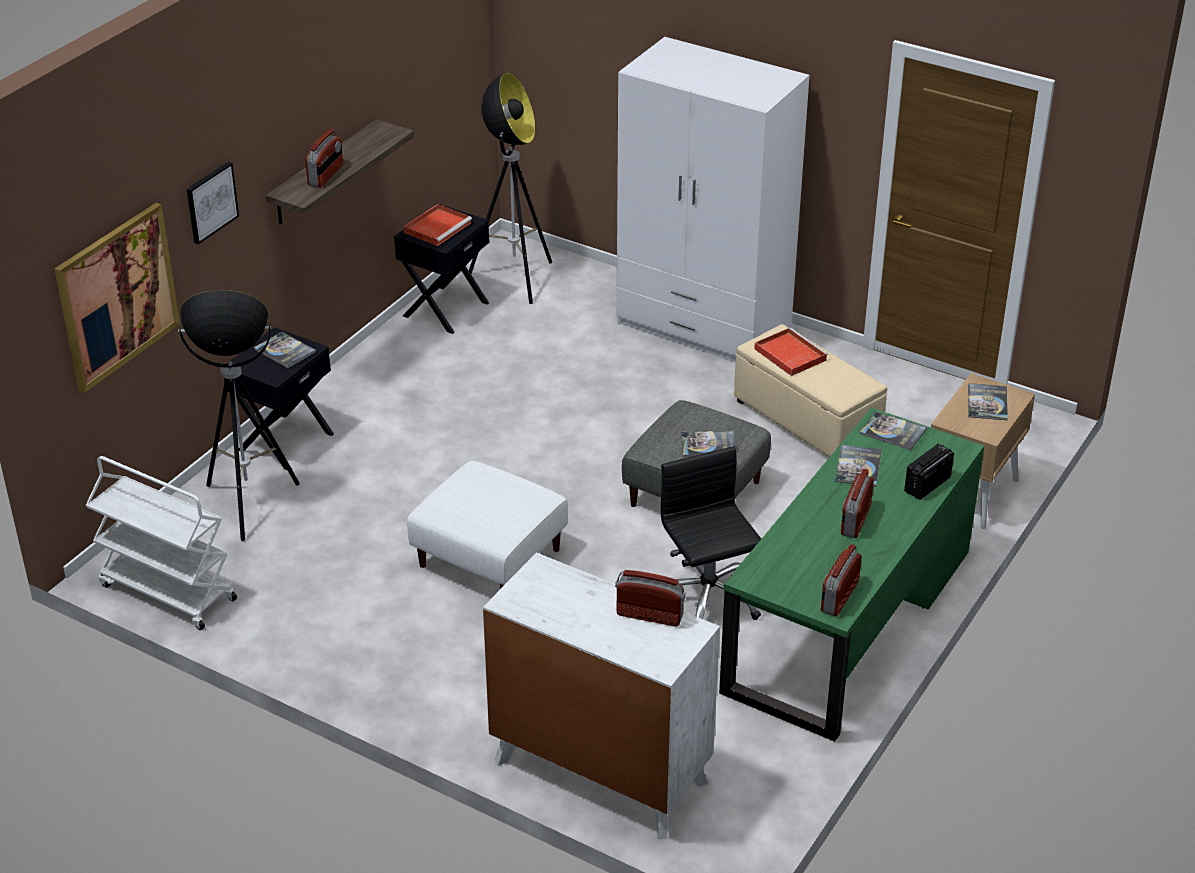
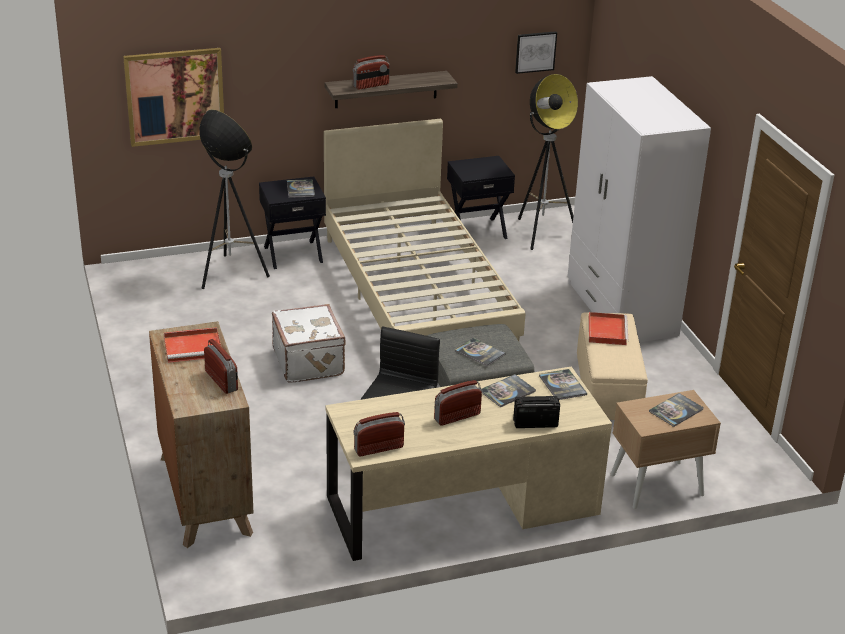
camera: 40 degrees right, 5 degrees down
white cart [86,456,237,630] -> none
picture [186,162,239,244] -> picture moved to [515,31,557,74]
red tray [403,204,472,246] -> red tray moved to [164,327,221,363]
white ottoman [407,461,568,589] -> white suitcase [272,304,346,383]
white dresser [483,553,720,839] -> brown dresser [149,321,254,548]
green desk [719,408,984,742] -> beige desk [325,366,612,561]
none -> beige bed [324,119,526,341]

